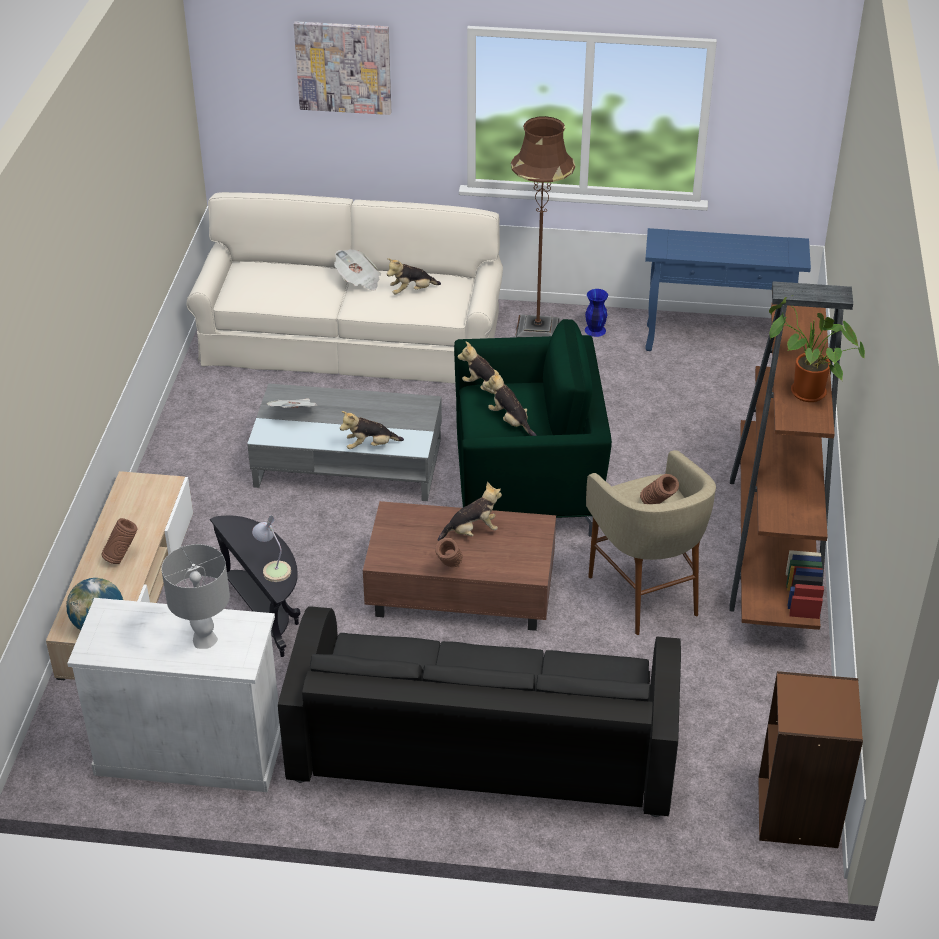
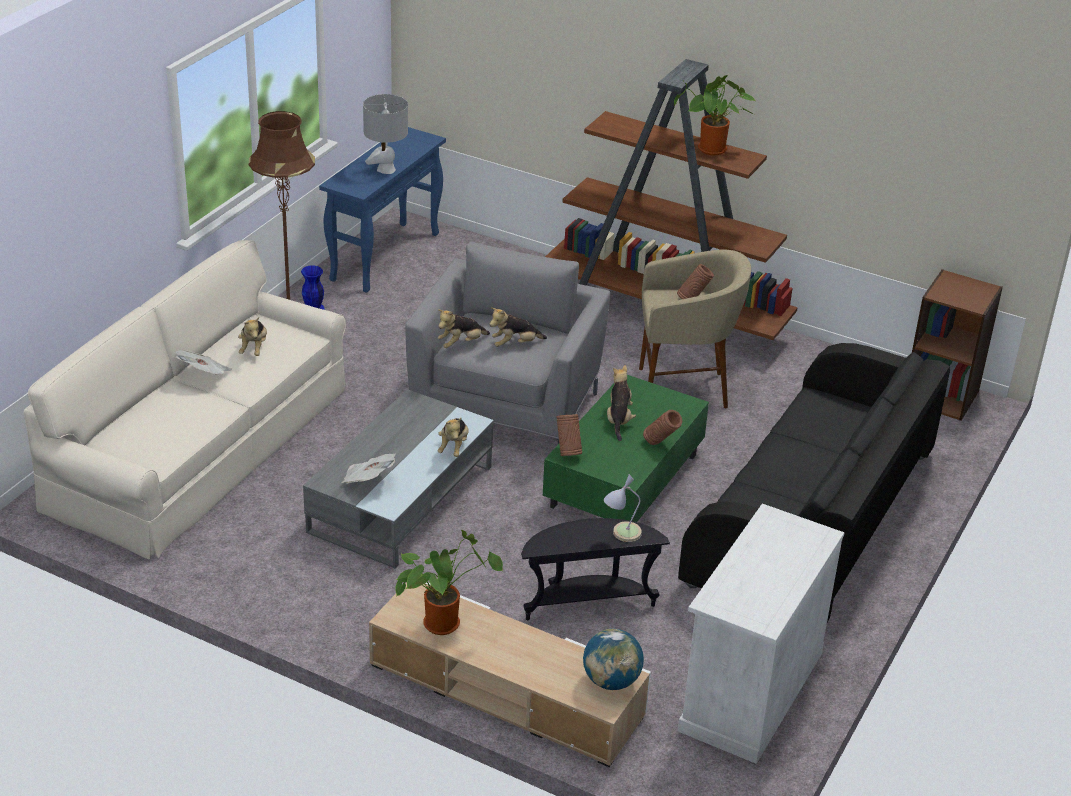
camera: 70 degrees left, 5 degrees down
brown vase [101,518,137,564] -> brown vase moved to [557,414,582,456]
grey table lamp [161,544,230,649] -> grey table lamp moved to [363,94,408,174]
picture [294,21,391,115] -> none
brown coffee table [363,501,556,631] -> green coffee table [543,375,709,522]
green armchair [454,319,612,537] -> grey armchair [405,242,610,444]
none -> potted plant [395,530,503,635]

